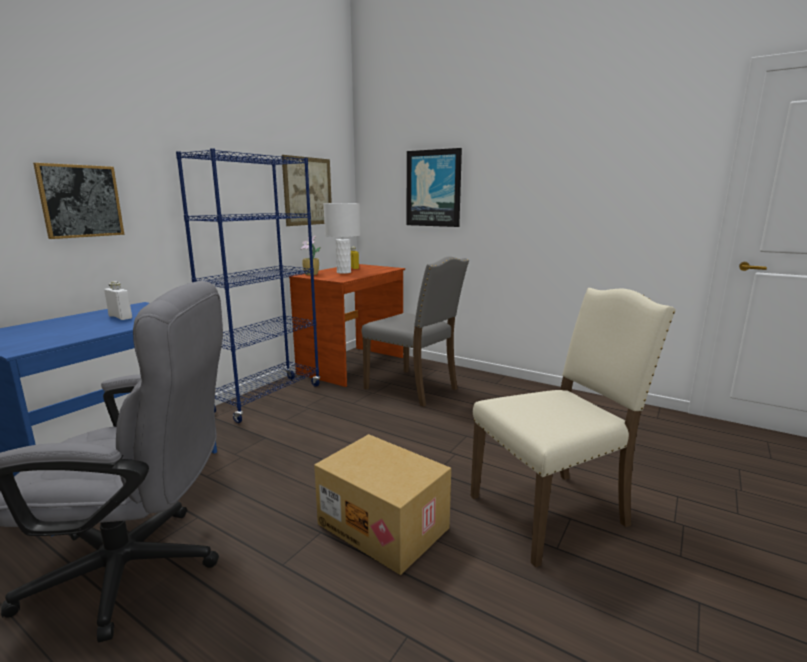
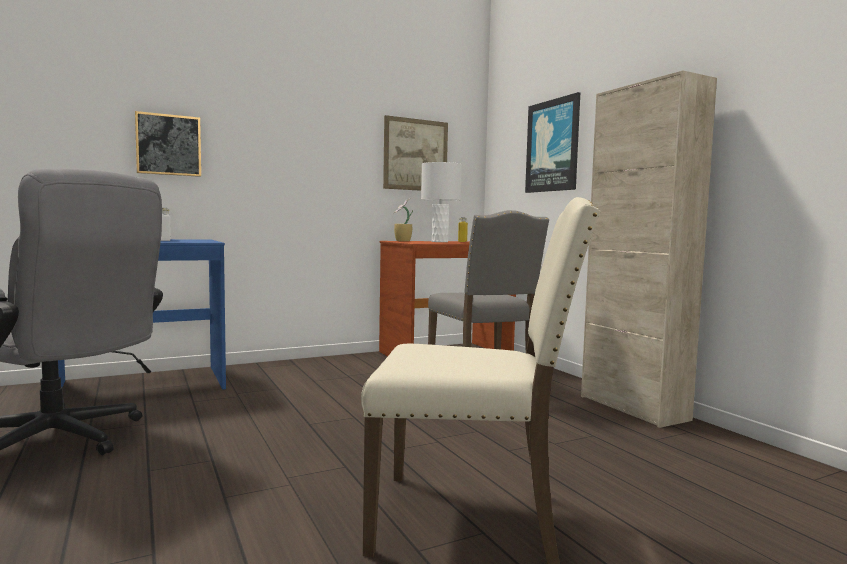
camera: 30 degrees right, 10 degrees down
blue bookcase [176,148,320,423] -> none
cardboard box [314,434,451,575] -> none
none -> beige cabinet [581,70,717,428]

